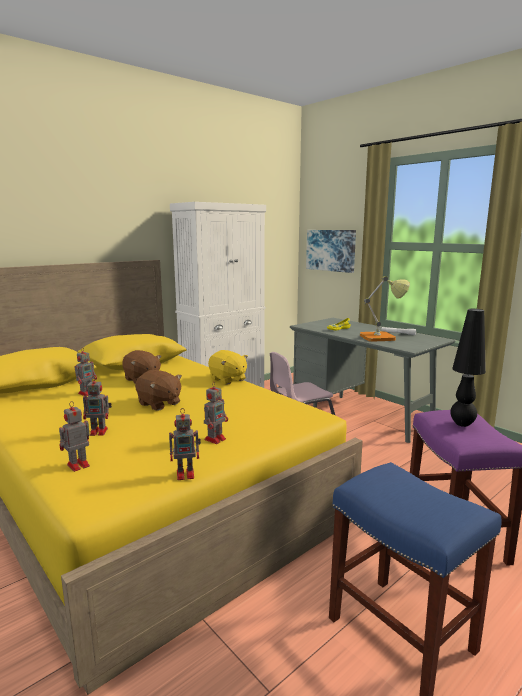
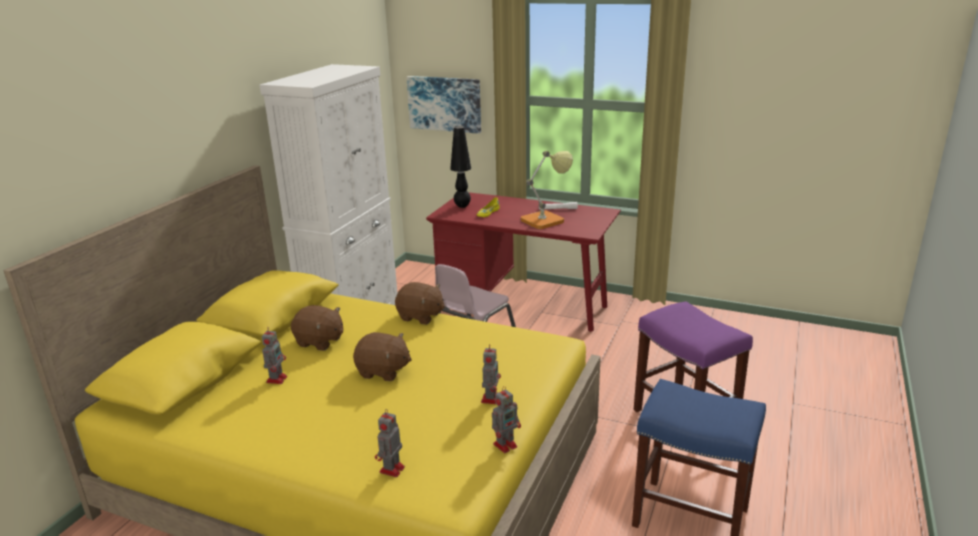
camera: 25 degrees left, 10 degrees up
toy robot [83,376,112,436] -> none
yellow plush toy [208,350,248,385] -> brown plush toy [395,282,445,325]
grey desk [290,318,456,443] -> red desk [426,192,621,332]
black table lamp [450,309,486,427] -> black table lamp moved to [450,126,471,208]

